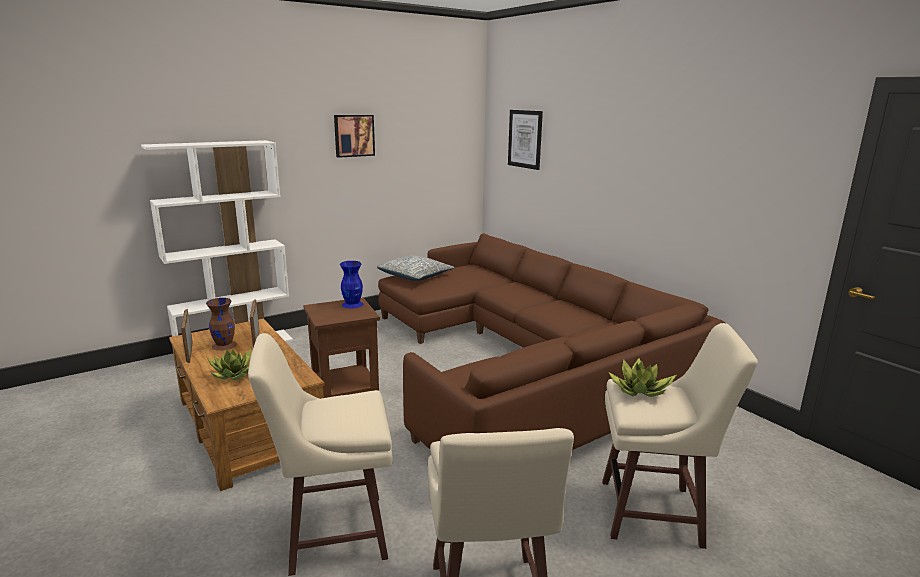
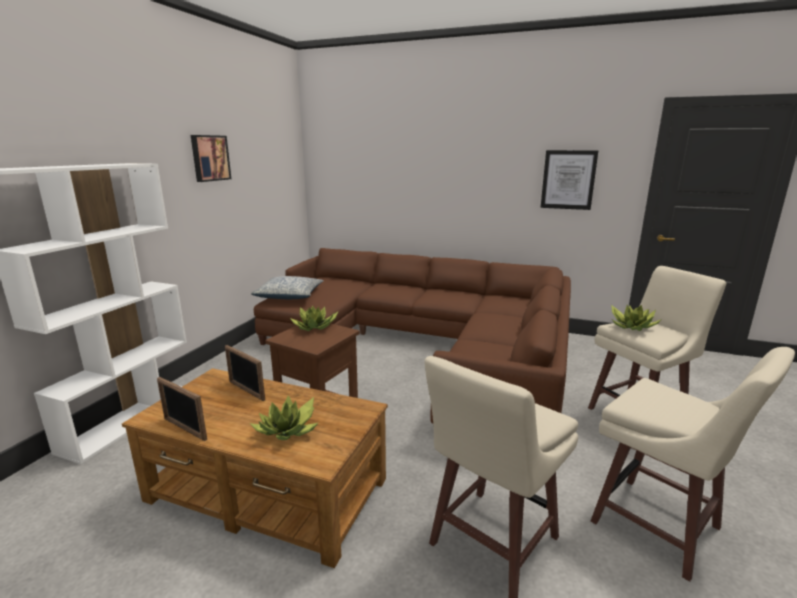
camera: 35 degrees left, 0 degrees up
brown vase [206,298,237,351] -> none
blue vase [340,261,363,308] -> potted plant [290,306,338,331]
picture [508,110,543,170] -> picture moved to [541,150,598,210]

